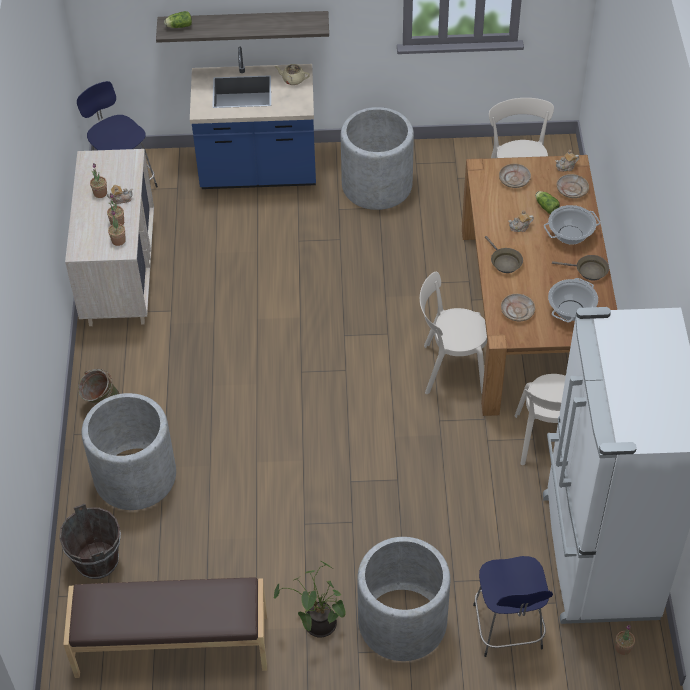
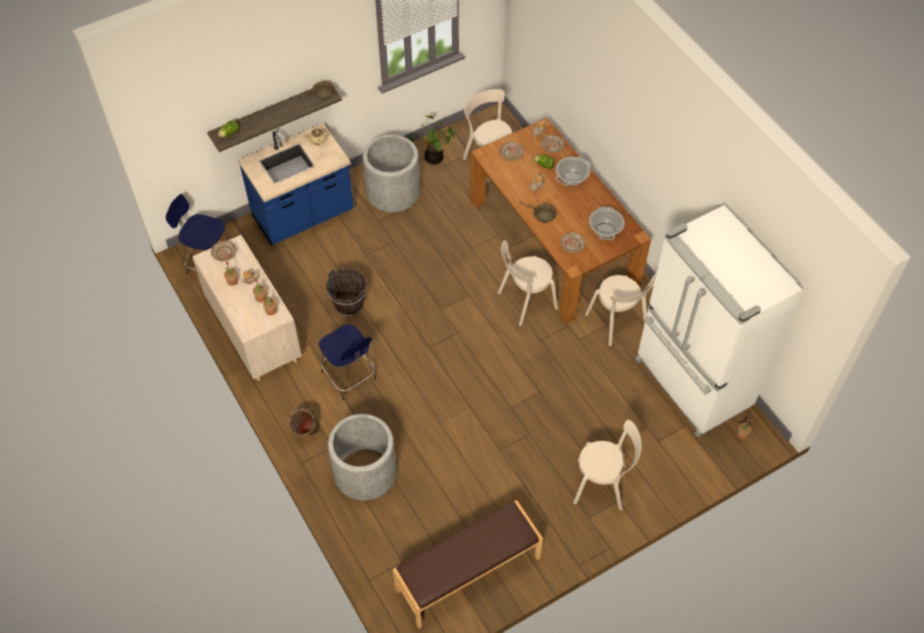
camera: 30 degrees left, 5 degrees up
brown bucket [59,504,121,579] -> brown bucket moved to [326,268,367,317]
potted plant [274,560,346,637] -> potted plant moved to [409,115,454,165]
grey planter [357,537,450,661] -> beige chair [573,420,641,511]
blue stool [473,556,553,657] -> blue stool moved to [319,324,376,400]
brown frying pan [552,255,609,280] -> brown frying pan moved to [294,81,335,100]
none -> beige plate [211,241,236,261]

